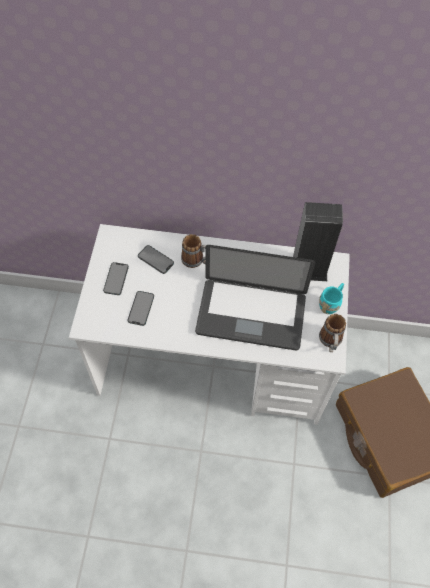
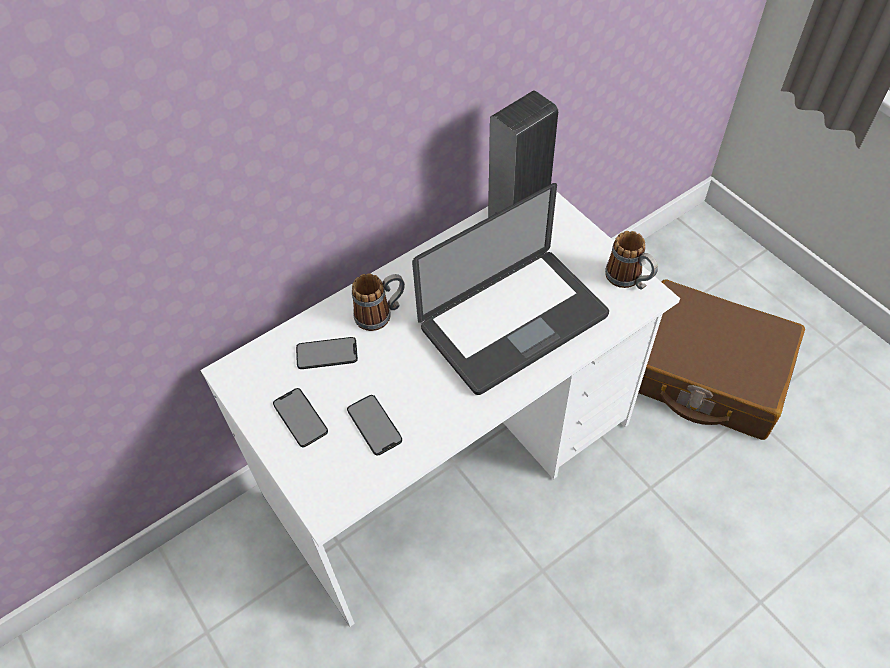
camera: 40 degrees left, 5 degrees down
turquoise mug [319,283,344,314] -> none

